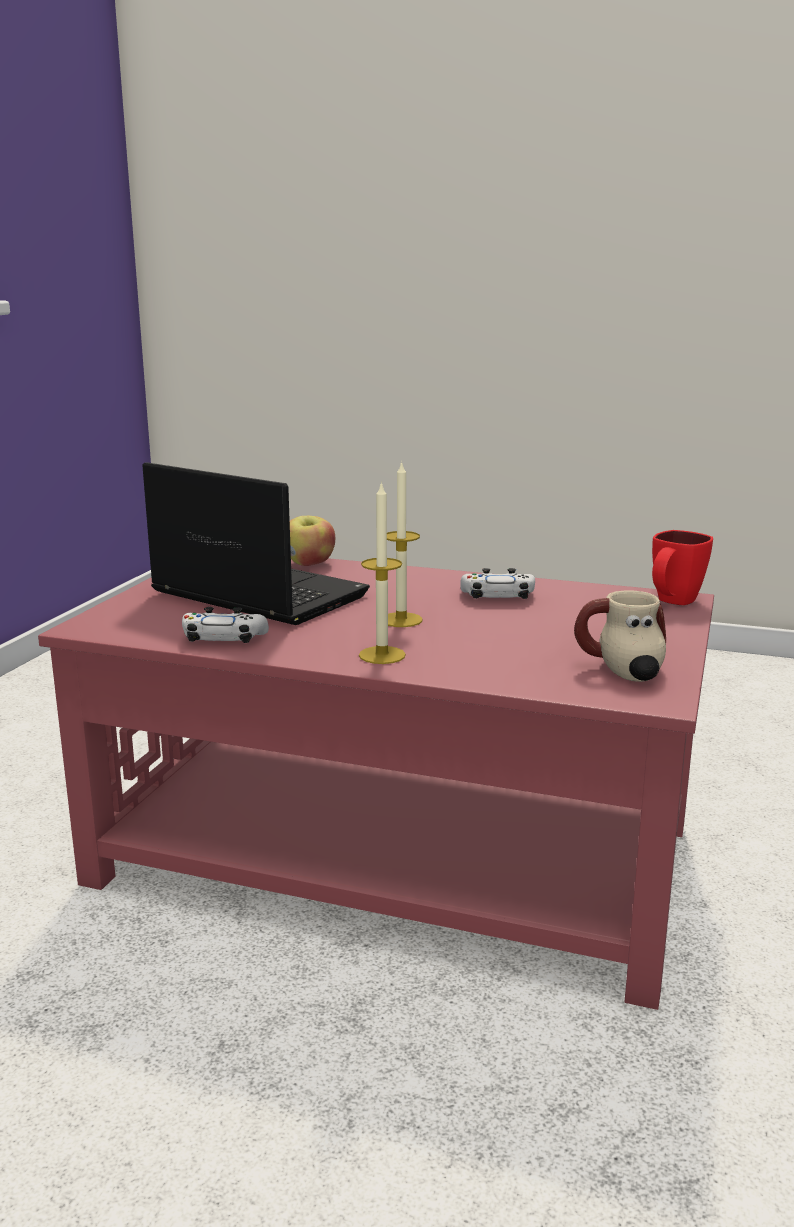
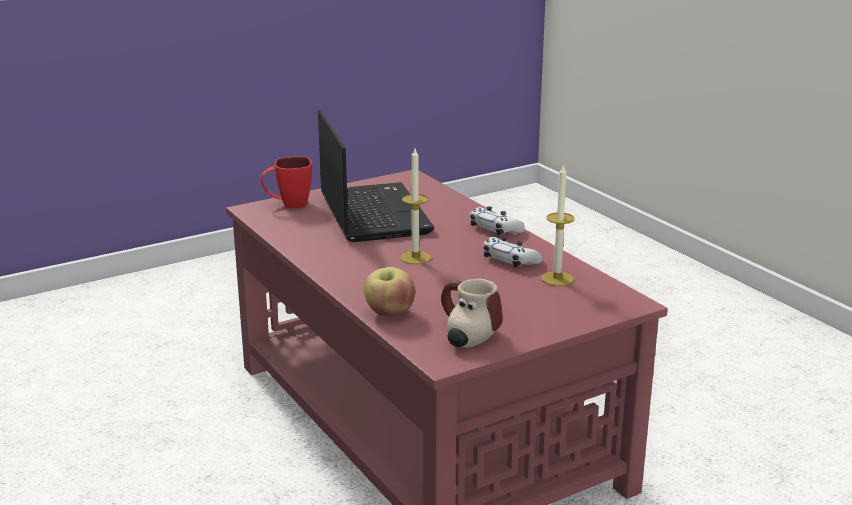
camera: 40 degrees right, 5 degrees up
white game controller [182,607,269,643] -> white game controller moved to [470,206,525,235]
apple [290,516,335,566] -> apple moved to [364,267,415,316]
candle [359,481,406,664] -> candle moved to [541,164,575,286]
red mug [652,530,713,606] -> red mug moved to [261,157,312,208]

